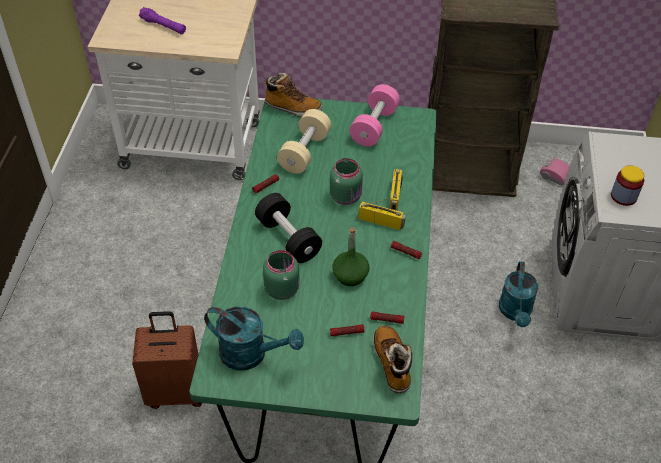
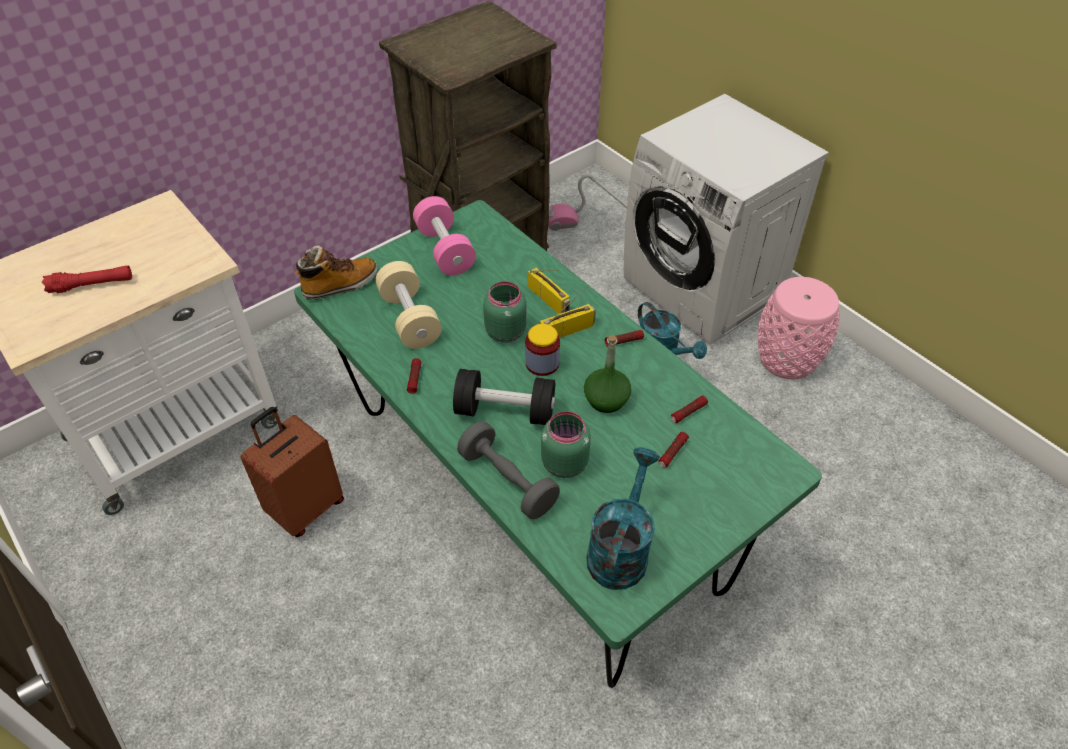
camera: 45 degrees left, 0 degrees up
brown suitcase [132,311,202,409] -> brown suitcase moved to [241,407,344,537]
purple flashlight [139,7,186,34] -> red flashlight [42,266,132,293]
turquoise watering can [204,306,304,370] -> turquoise watering can turned 45 degrees counterclockwise [587,447,660,590]
boot [373,326,412,394] -> none
jar [611,165,644,206] -> jar moved to [525,324,560,376]
none -> grey dumbbell [457,421,560,519]
none -> pink stool [758,277,839,379]

